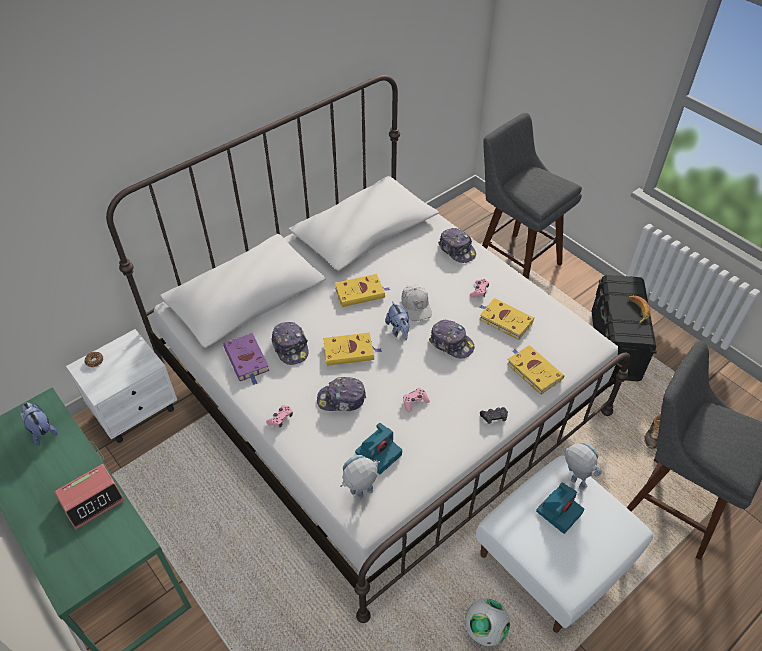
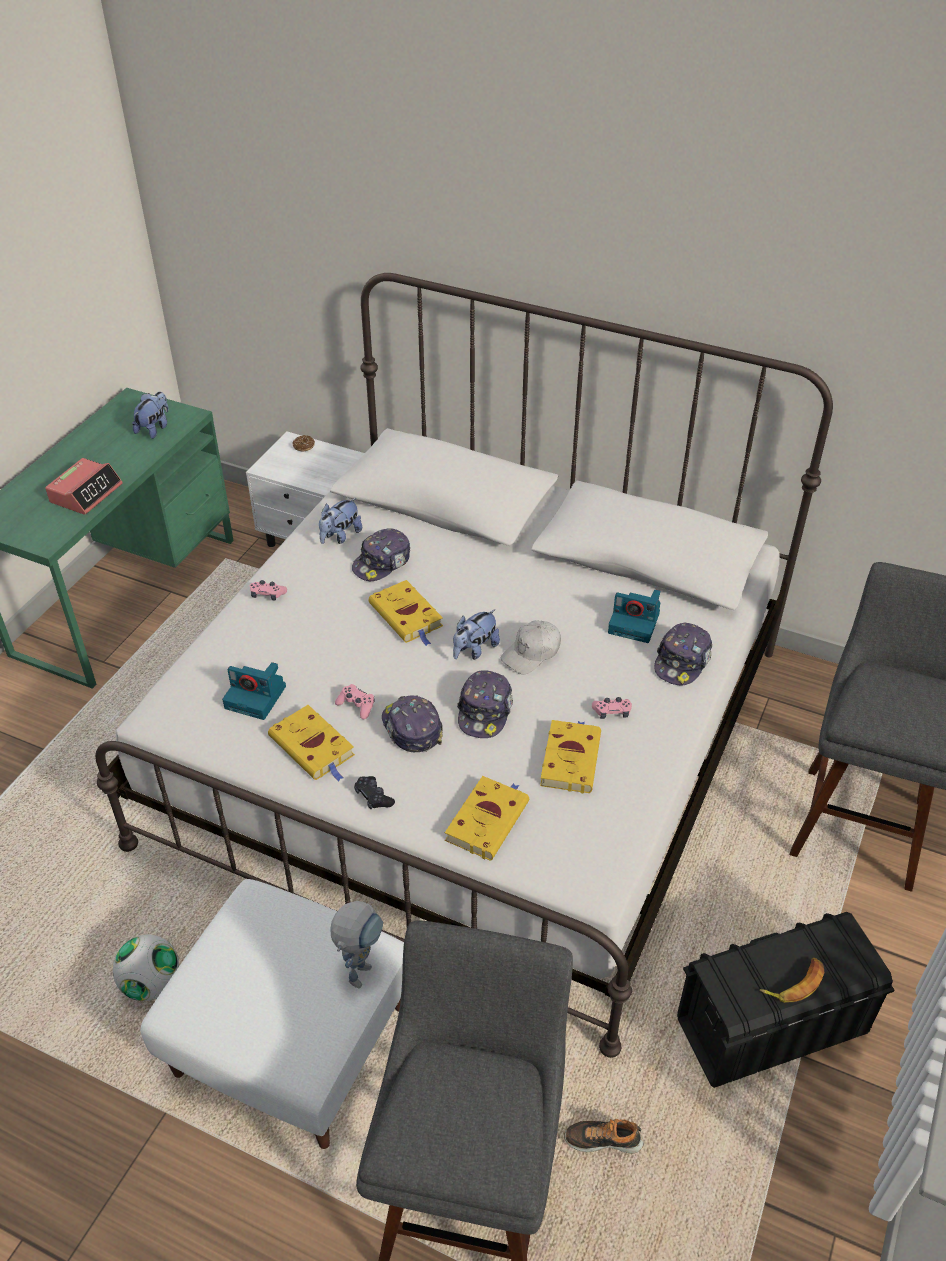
camera: 65 degrees right, 5 degrees down
alarm clock [55,464,124,529] -> alarm clock turned 90 degrees counterclockwise [45,458,123,515]
purple book [223,333,269,385] -> plush toy [319,498,362,544]
cap [317,377,366,411] -> cap moved to [382,695,443,752]
yellow book [335,274,390,307] -> yellow book moved to [268,705,355,781]
toy robot [340,455,380,499] -> none
camera [536,482,584,534] -> camera moved to [608,589,660,643]

